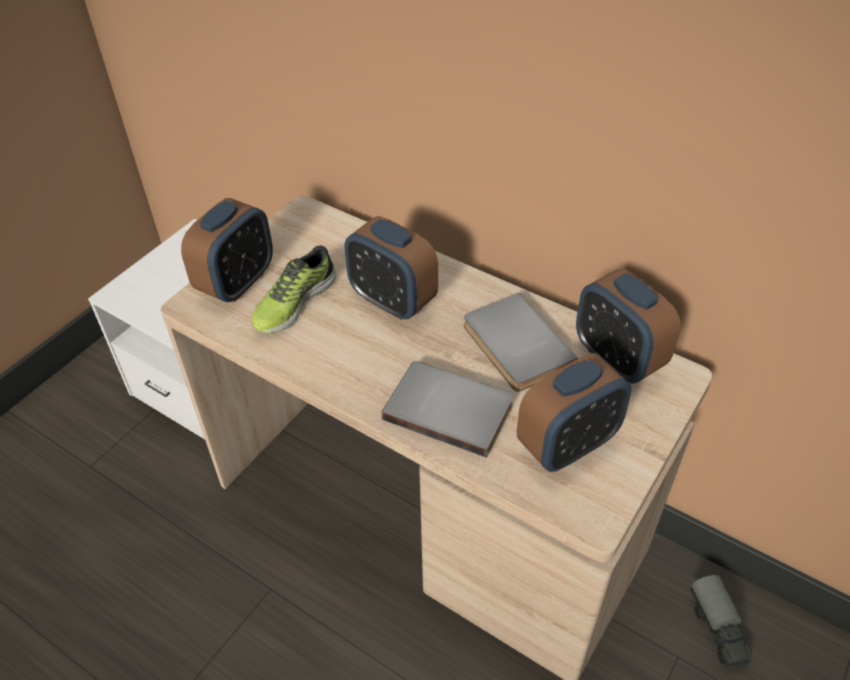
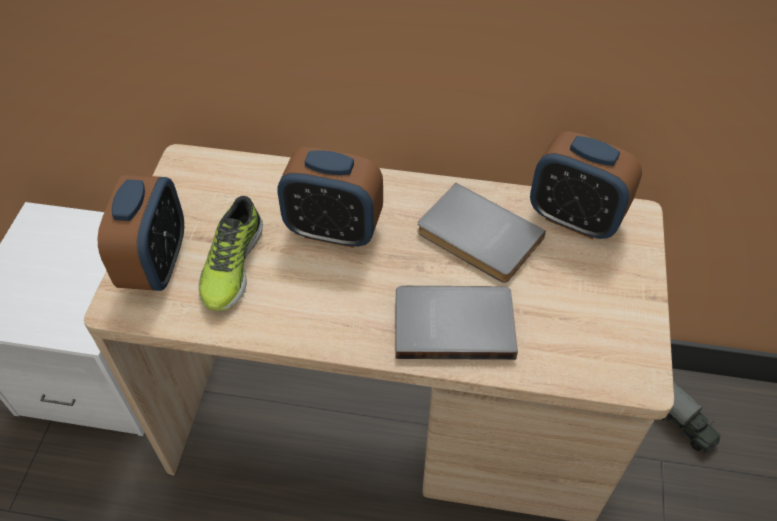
camera: 25 degrees left, 5 degrees up
alarm clock [517,353,631,472] -> none

